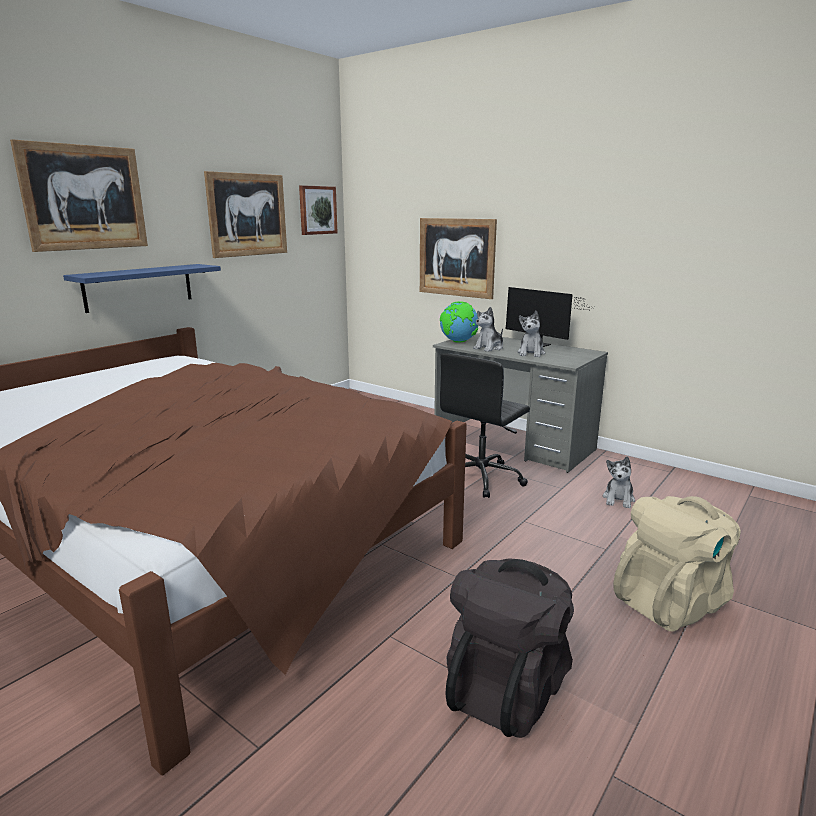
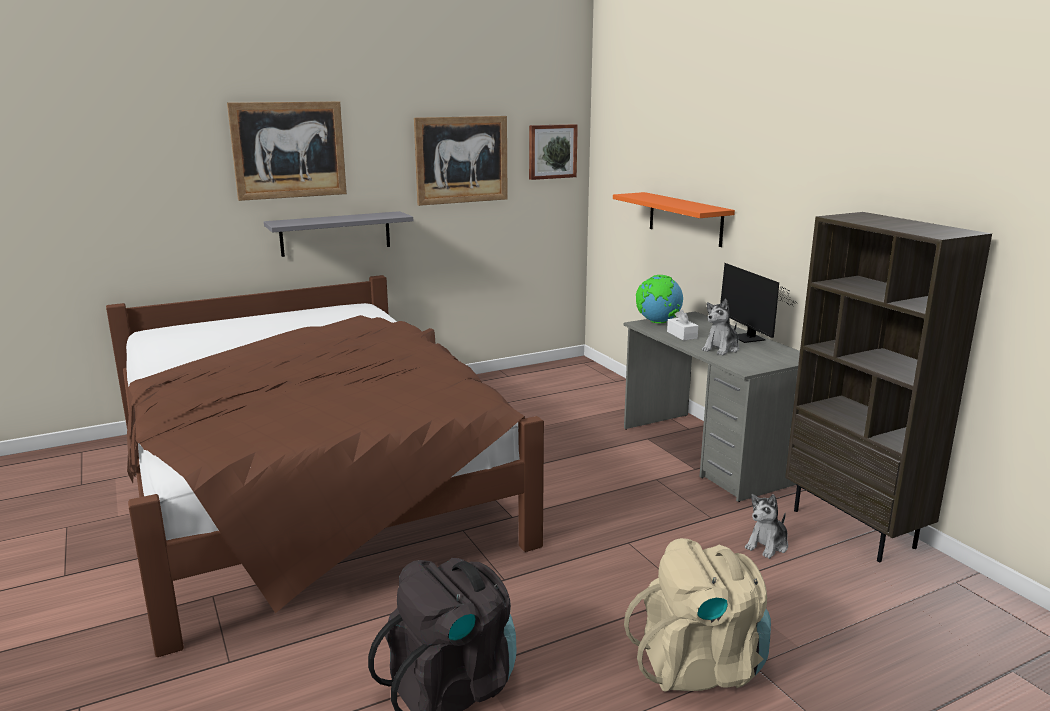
camera: 25 degrees right, 0 degrees up
blue shelf [63,264,221,313] -> grey shelf [264,211,413,257]
picture [420,218,497,299] -> orange shelf [613,192,735,247]
black office chair [440,353,530,498] -> none
plush toy [473,307,503,352] -> white tissue box [667,310,698,341]
none -> brown bookcase [785,212,992,562]

